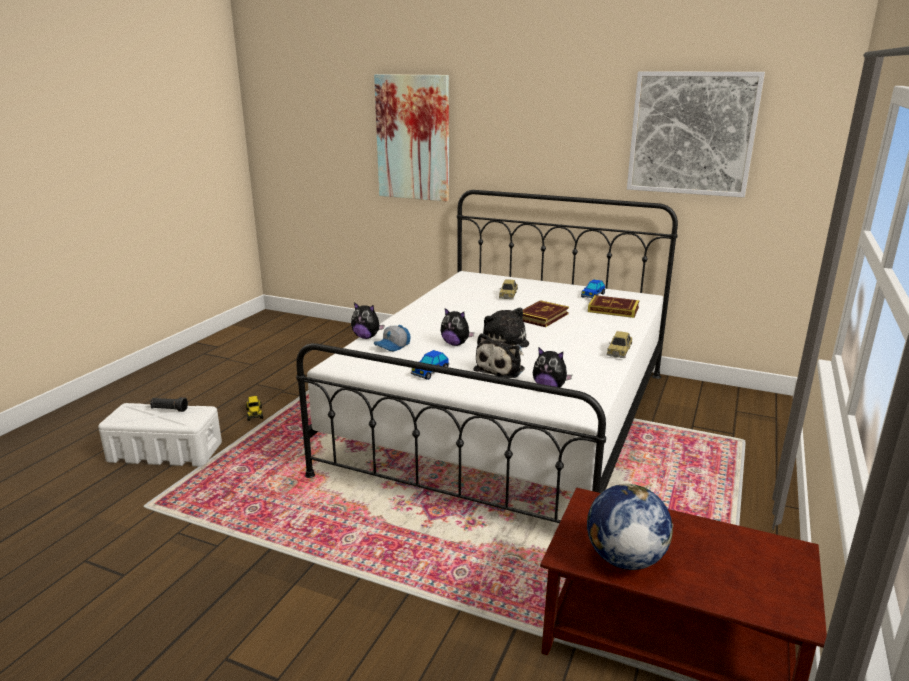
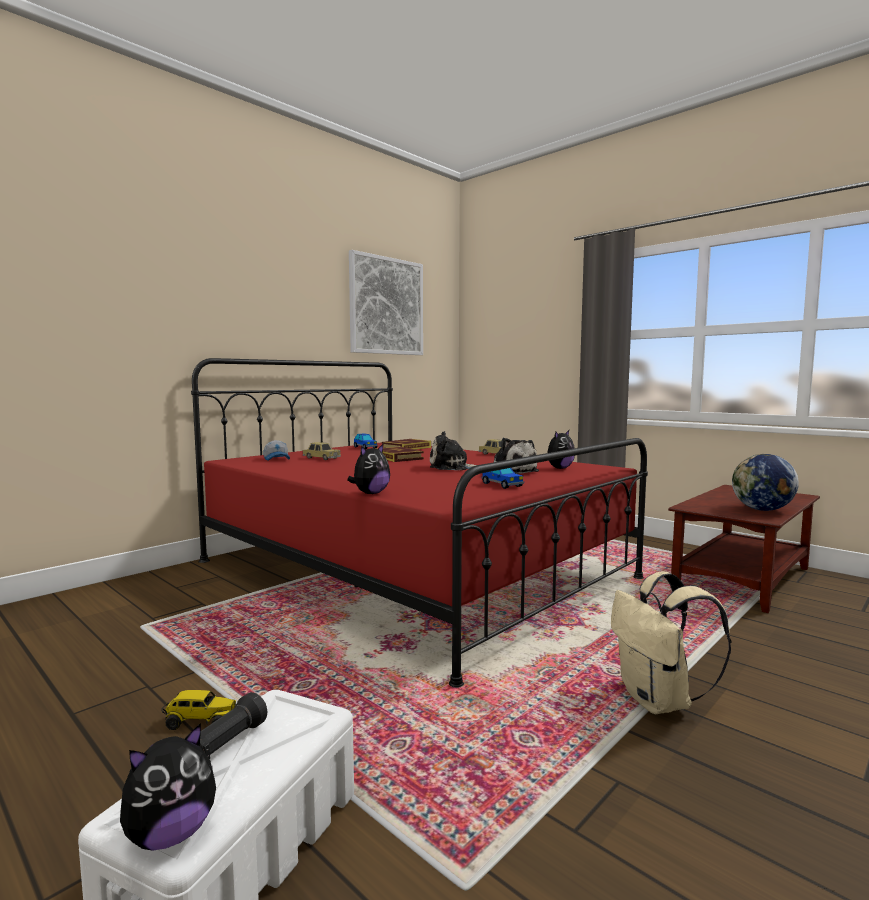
camera: 70 degrees left, 15 degrees down
white bed [296,190,678,523] -> red bed [191,358,648,688]
picture [374,74,449,201] -> none
cap [374,325,411,351] -> cap moved to [263,440,290,461]
plush toy [440,308,474,346] -> plush toy moved to [120,723,216,851]
none -> beige backpack [611,572,731,714]

